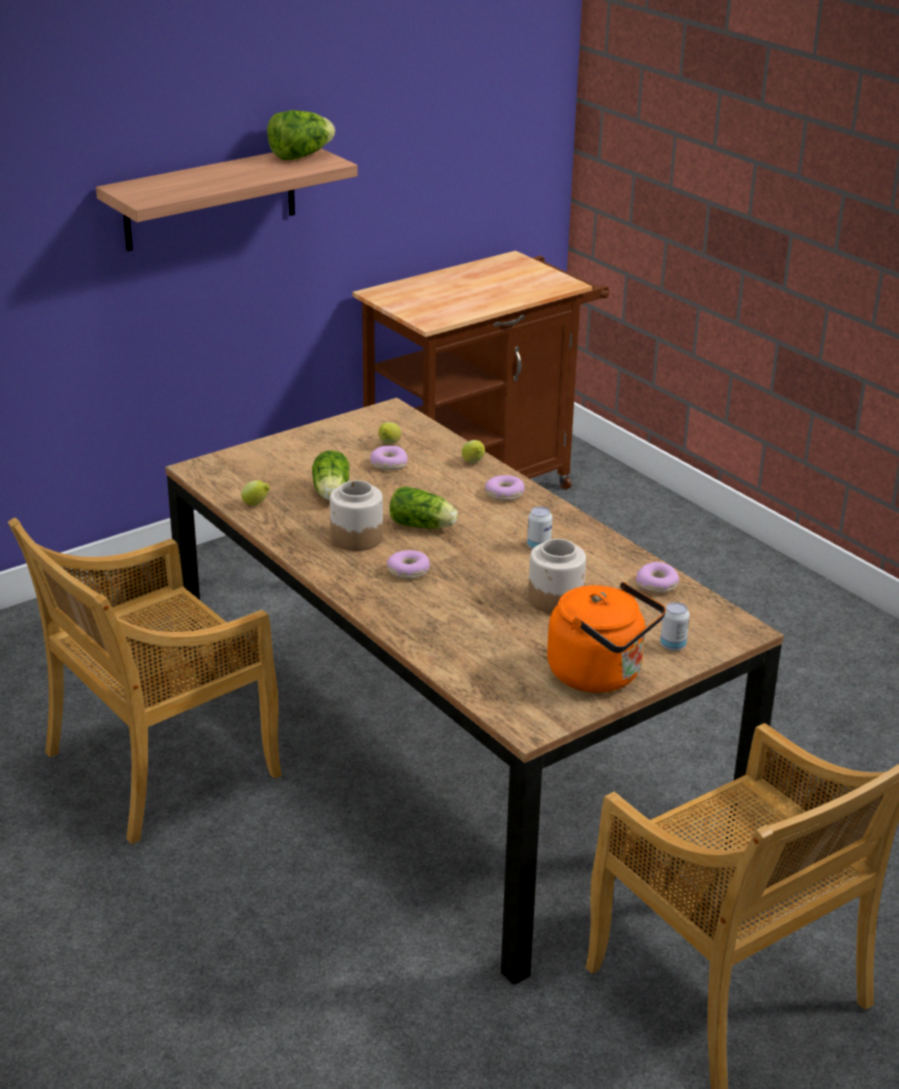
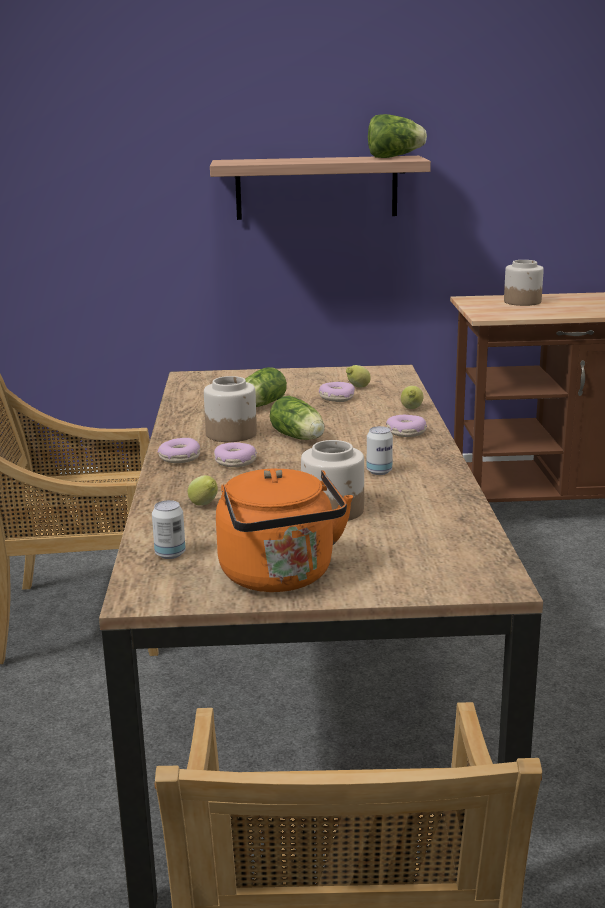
camera: 35 degrees right, 10 degrees down
lemon [241,480,270,506] -> lemon moved to [188,475,218,506]
donut [636,562,679,593] -> donut moved to [158,438,200,463]
can [660,602,690,651] -> can moved to [152,500,186,559]
none -> jar [504,260,544,306]

